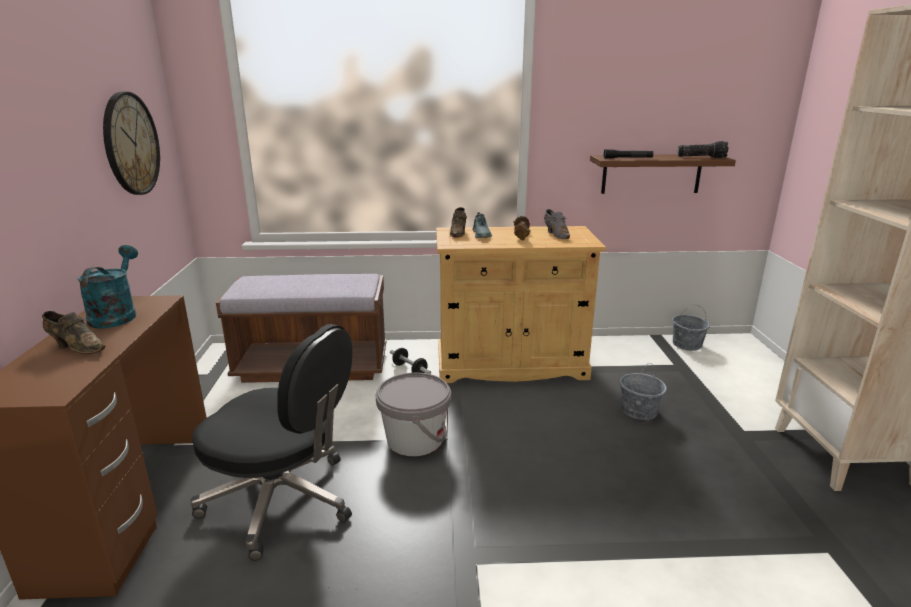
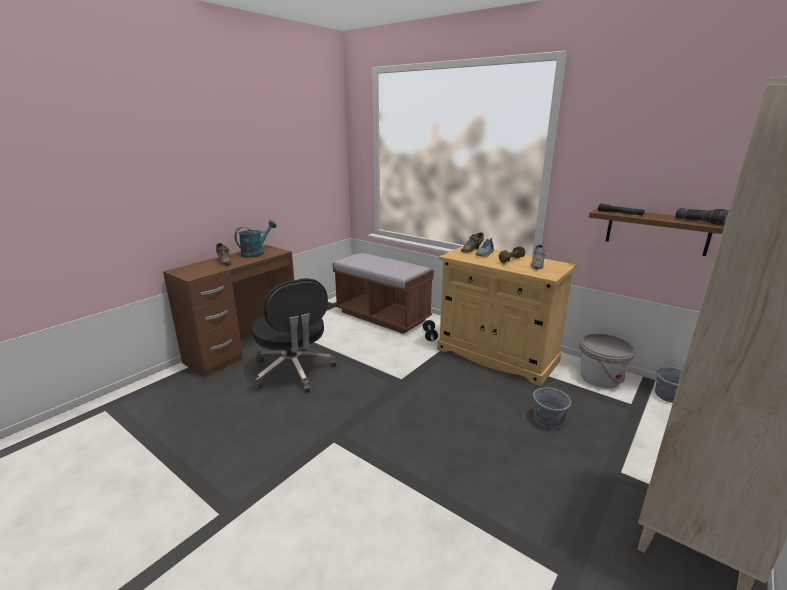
camera: 40 degrees right, 0 degrees up
wall clock [103,92,160,195] -> none
grey bucket [376,373,451,456] -> grey bucket moved to [579,334,635,388]

